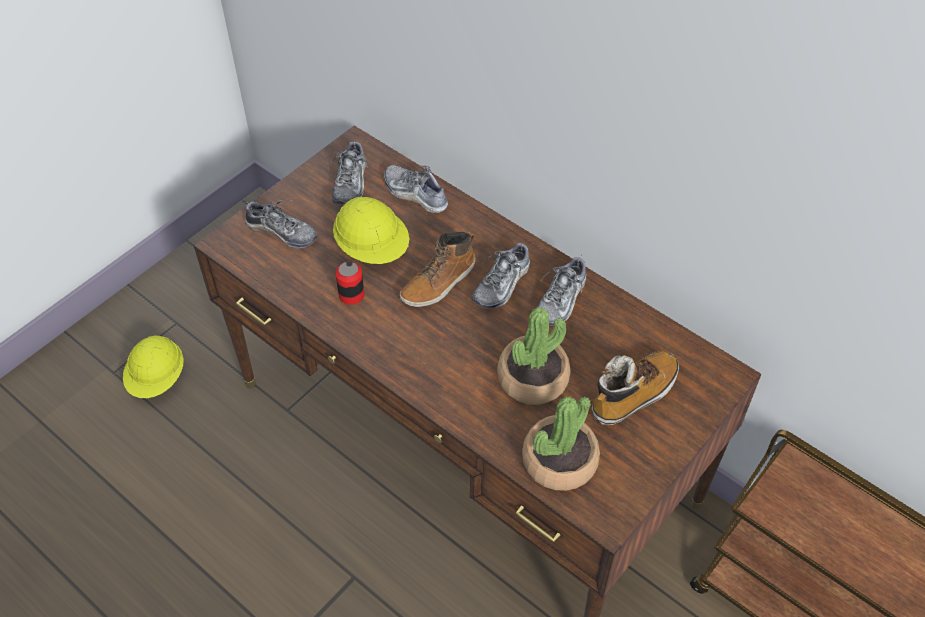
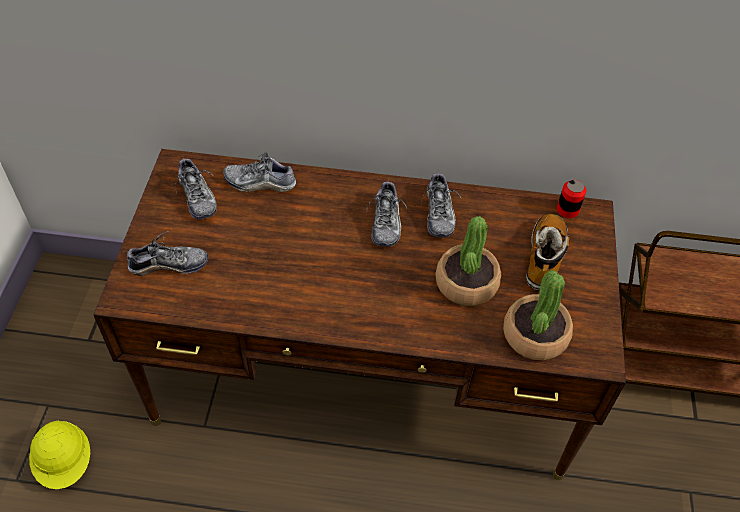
camera: 35 degrees left, 0 degrees up
yellow hard hat [333,196,409,264] -> none
can [335,262,364,305] -> can moved to [557,180,586,218]
boot [400,232,476,307] -> none

